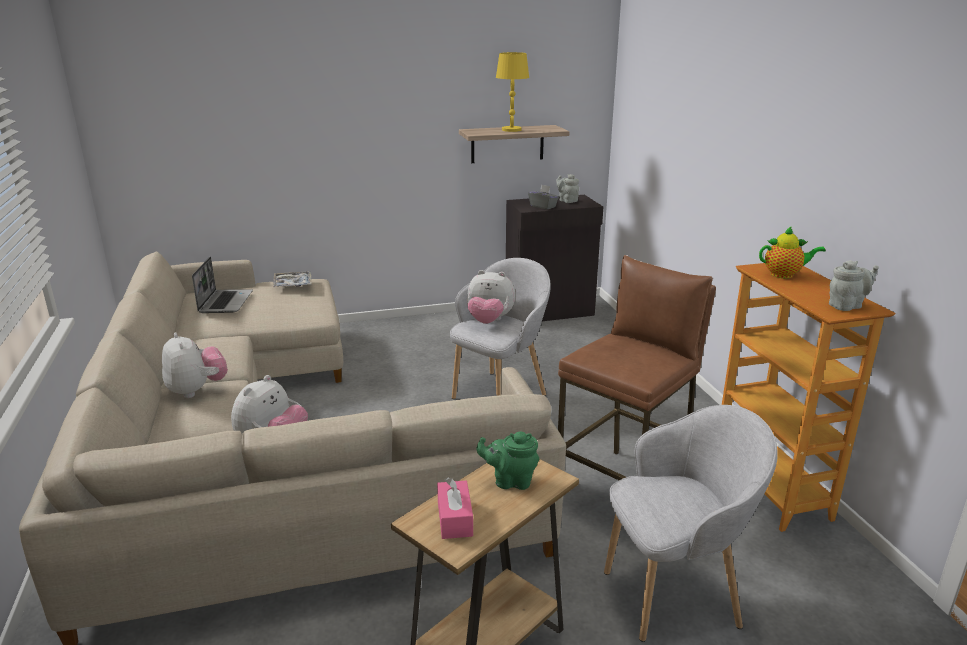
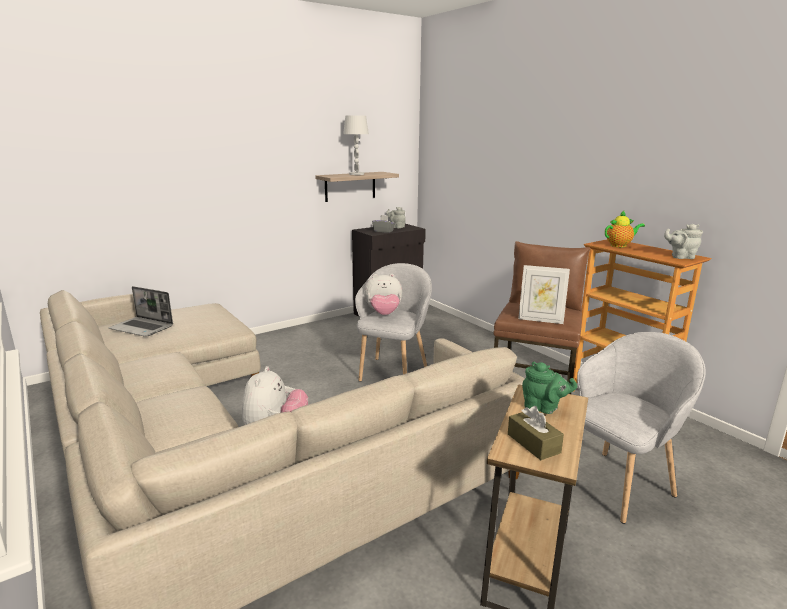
camera: 20 degrees left, 5 degrees down
plush toy [162,332,228,398] -> none
laptop [192,257,253,313] -> laptop turned 135 degrees clockwise [109,286,173,336]
tray [273,271,312,287] -> none
pink tissue box [437,477,473,539] -> brown tissue box [508,406,564,460]
green teapot [476,431,539,490] -> green teapot turned 135 degrees counterclockwise [522,362,577,414]
yellow table lamp [496,52,529,132] -> white table lamp [343,116,369,175]
grey teapot [829,260,879,311] -> grey teapot turned 135 degrees counterclockwise [664,224,703,259]
none -> picture frame [518,265,570,324]

